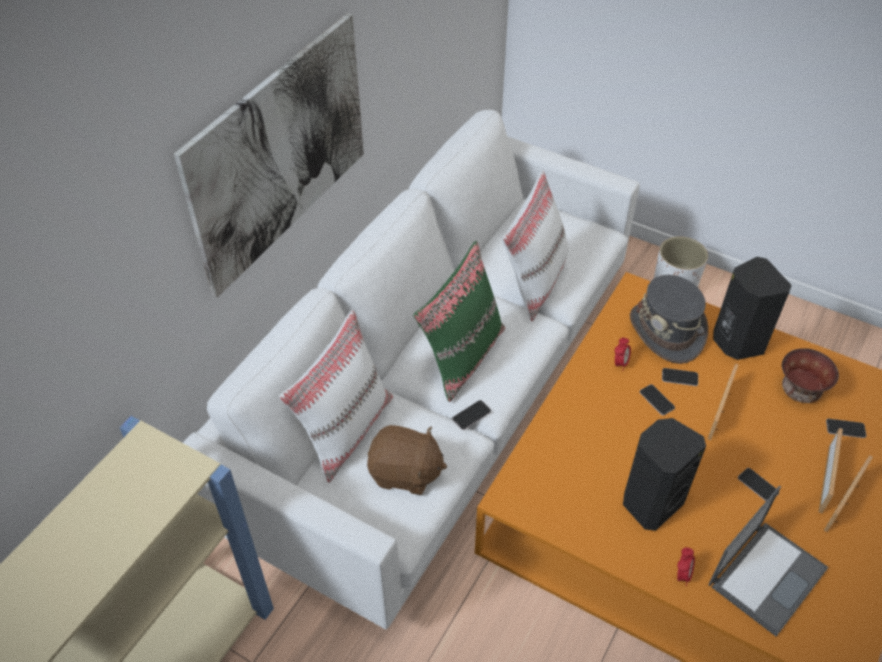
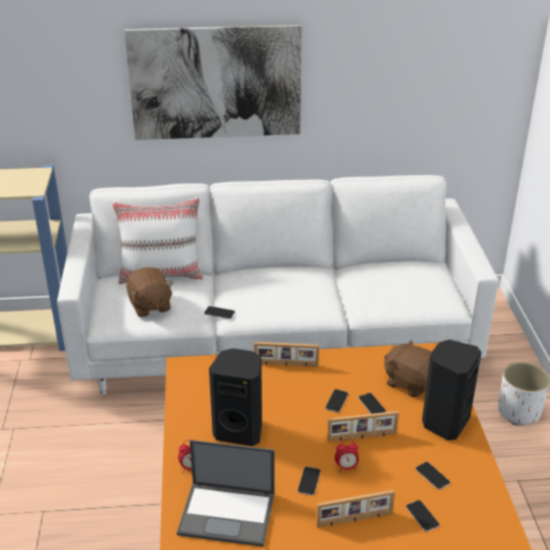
camera: 55 degrees right, 15 degrees down
green pillow [413,241,505,402] -> none
white pillow [502,171,568,321] -> none
alarm clock [615,337,631,371] -> alarm clock moved to [335,439,359,472]
grey hat [630,275,708,364] -> brown plush toy [384,339,432,398]
bowl [782,348,839,403] -> phone [416,462,450,490]
picture frame [824,455,873,532] -> picture frame moved to [254,342,319,367]

